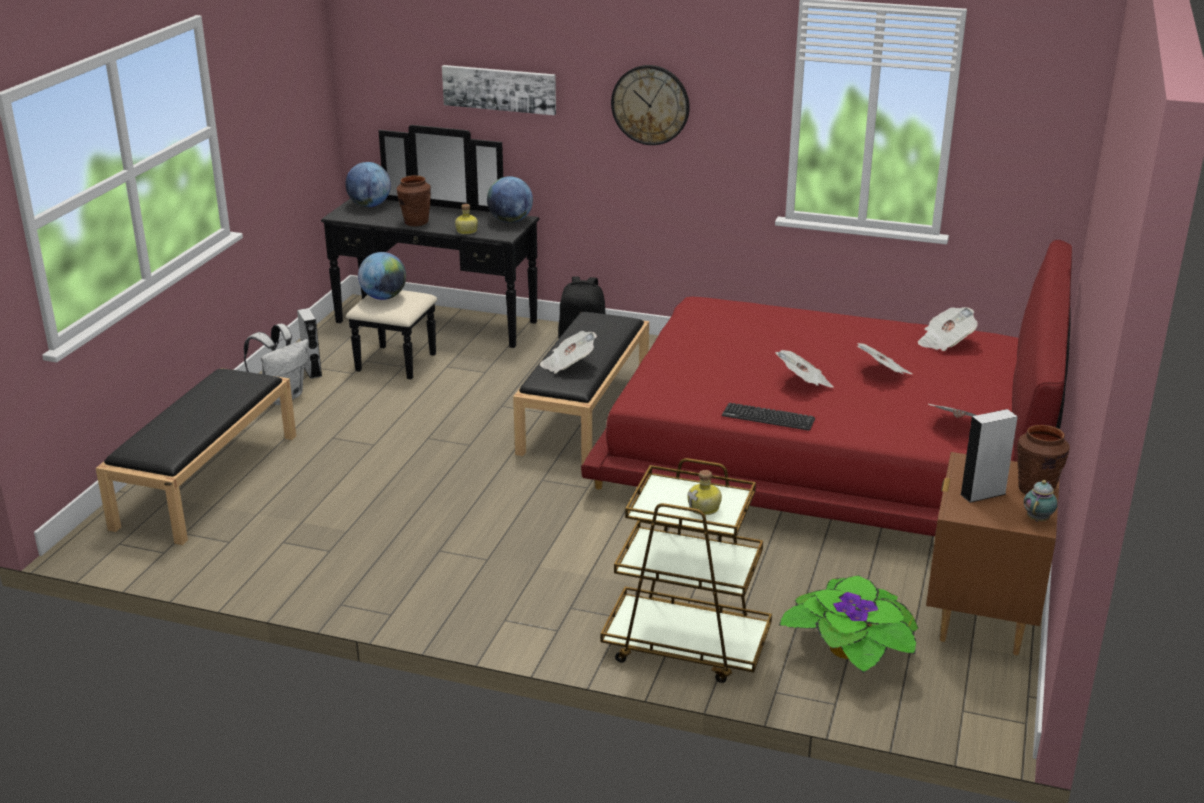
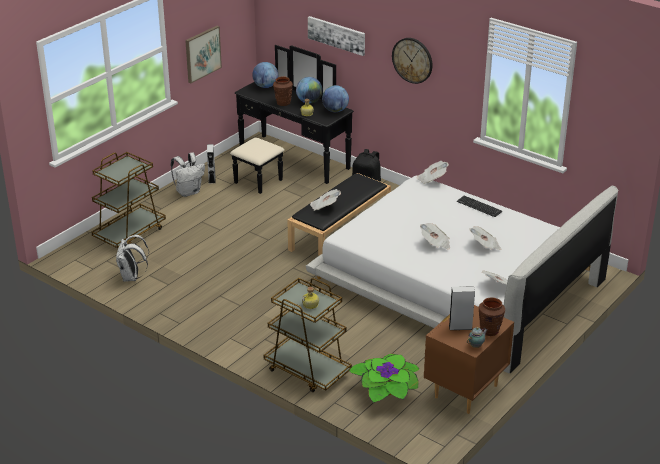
camera: 20 degrees right, 5 degrees up
black bench [96,368,296,545] -> brown cart [91,152,166,248]
globe [358,252,406,300] -> globe moved to [296,77,323,104]
red bed [581,240,1072,536] -> white bed [306,175,619,374]
keyboard [722,403,815,431] -> keyboard moved to [457,196,502,217]
newspaper [918,307,978,351] -> newspaper moved to [416,161,449,184]
none -> white backpack [116,235,149,281]
none -> picture [185,26,222,83]

